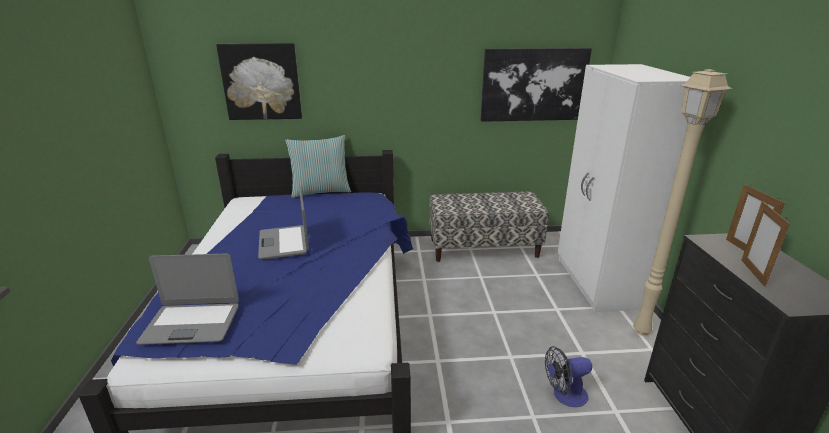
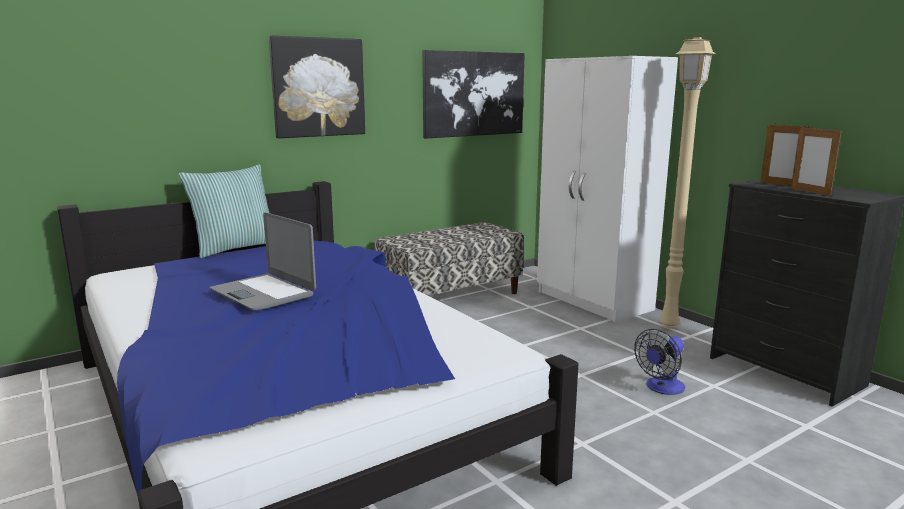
camera: 30 degrees left, 10 degrees down
laptop [136,253,239,345] -> none
picture [216,43,302,120] -> picture moved to [269,36,365,138]

